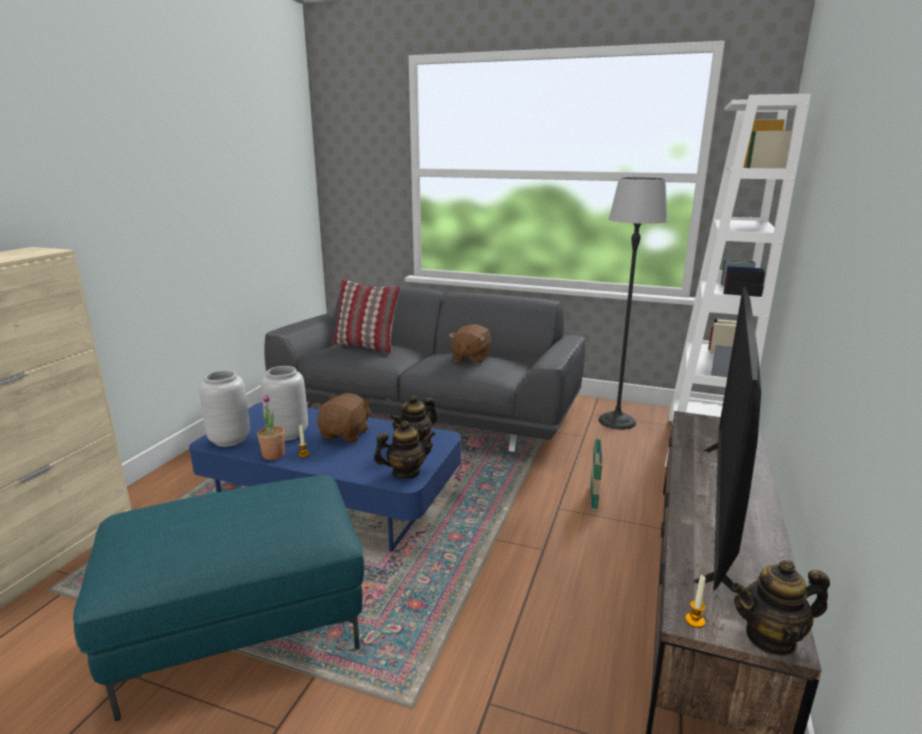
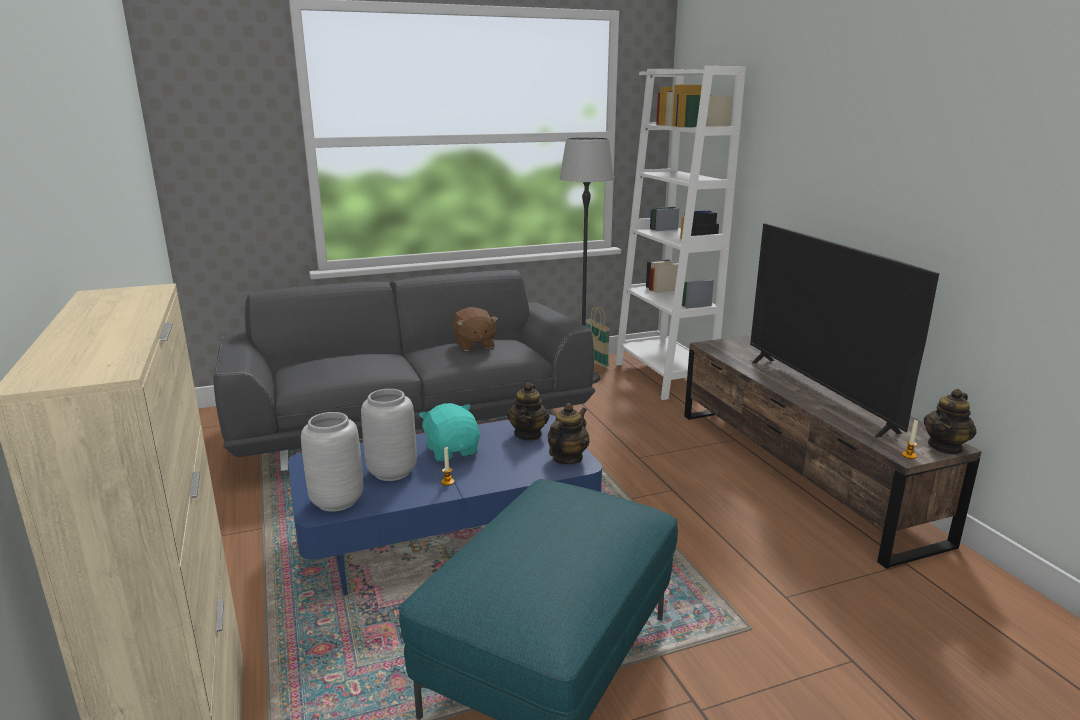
camera: 40 degrees left, 0 degrees up
potted plant [257,394,285,460] -> none
brown plush toy [318,393,372,443] -> turquoise plush toy [419,403,480,462]
pillow [332,279,400,354] -> none
basket [590,427,604,511] -> basket moved to [586,307,610,367]

